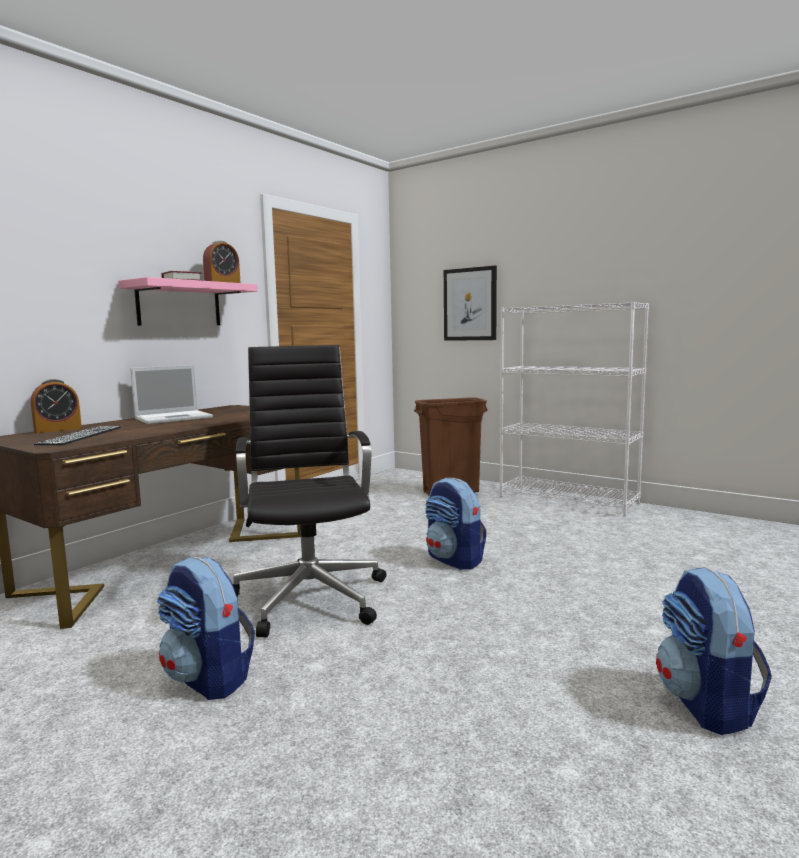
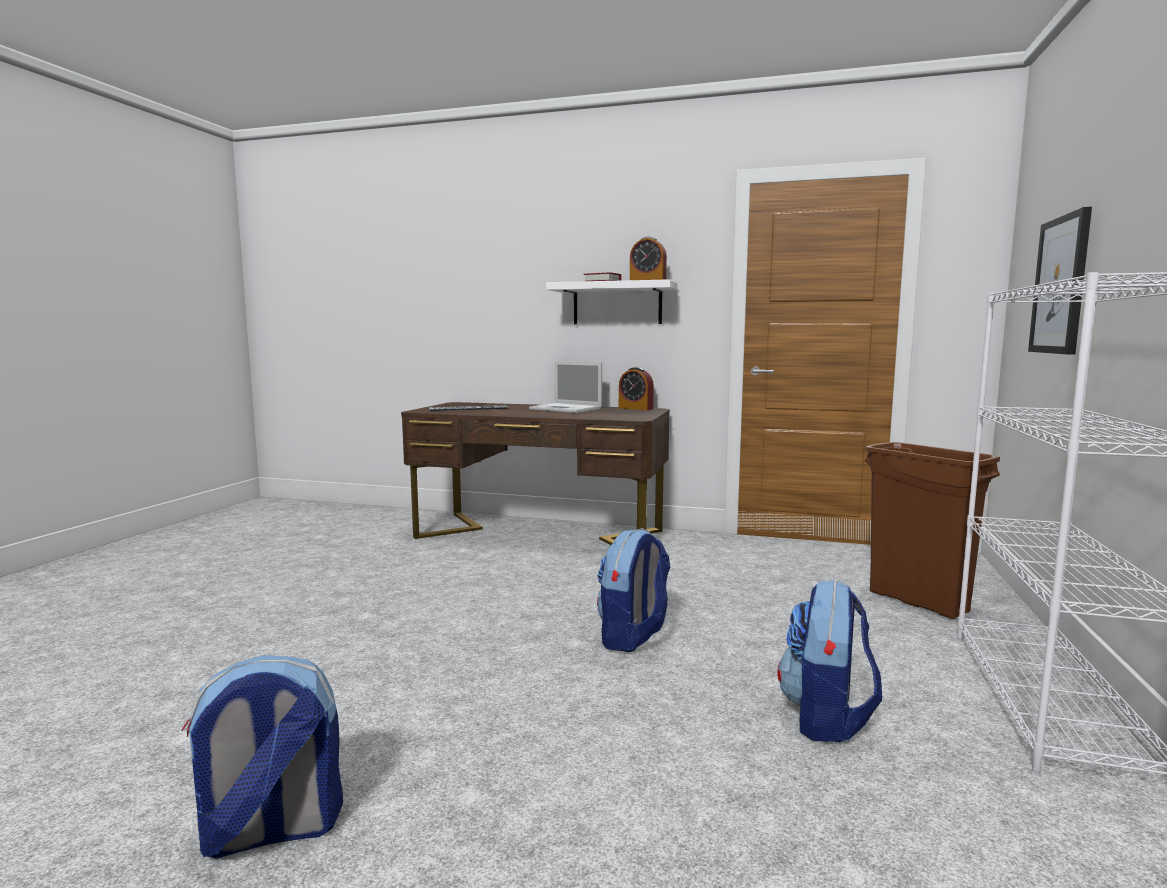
camera: 70 degrees right, 0 degrees up
alarm clock [31,379,82,433] -> alarm clock moved to [619,367,654,410]
pink shelf [118,277,258,326] -> white shelf [546,279,678,324]
backpack [157,557,255,700] -> backpack moved to [777,579,882,742]
black office chair [233,345,386,637] -> none

